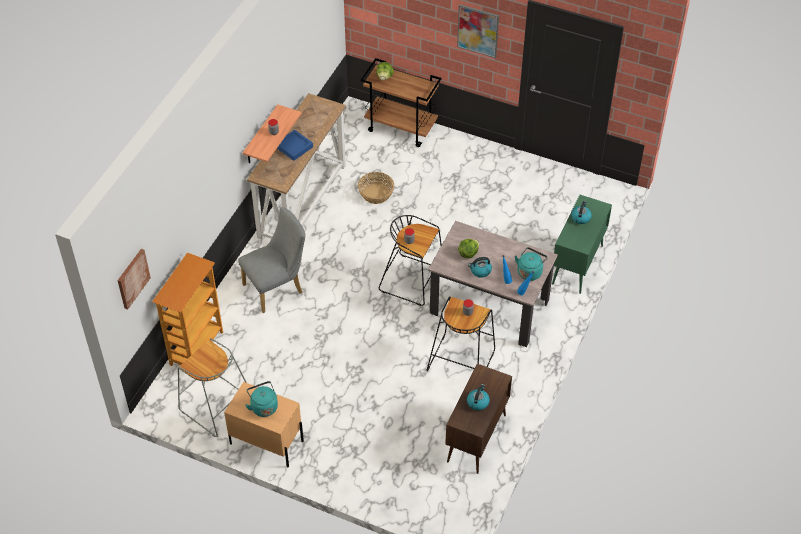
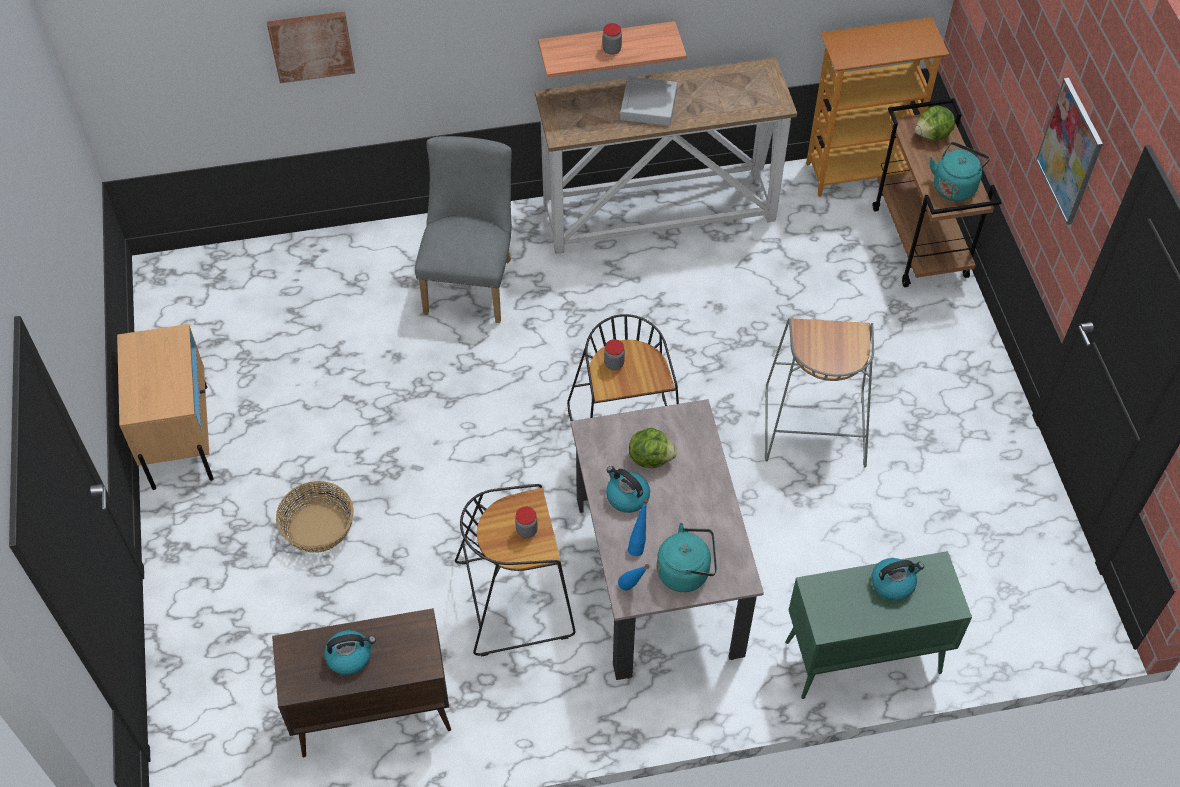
camera: 55 degrees right, 5 degrees up
picture [117,249,151,310] -> picture moved to [267,12,355,83]
bookcase [152,253,223,366] -> bookcase moved to [806,17,949,197]
grey stool [178,338,247,437] -> grey stool moved to [765,318,874,468]
grey chair [238,207,306,313] -> grey chair turned 105 degrees counterclockwise [415,136,512,323]
turquoise kettle [245,381,278,417] -> turquoise kettle moved to [929,142,990,201]
blue tray [277,130,313,161] -> grey tray [620,76,677,126]
basket [358,172,394,204] -> basket moved to [276,481,354,553]

